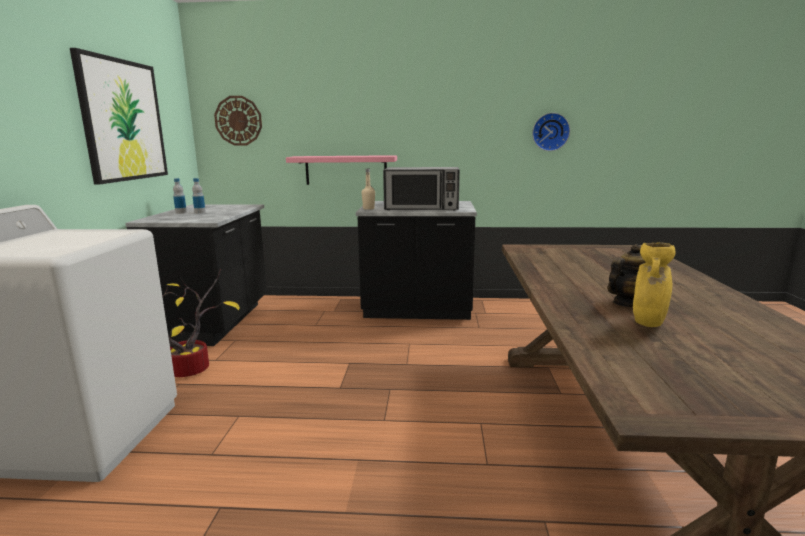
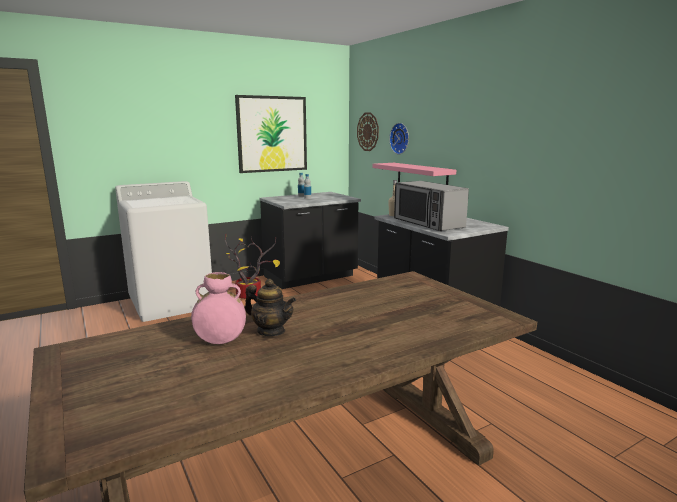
camera: 55 degrees right, 0 degrees up
wall clock [532,113,570,151] -> wall clock moved to [389,123,409,154]
yellow vase [633,242,676,327] -> pink vase [191,272,246,344]

